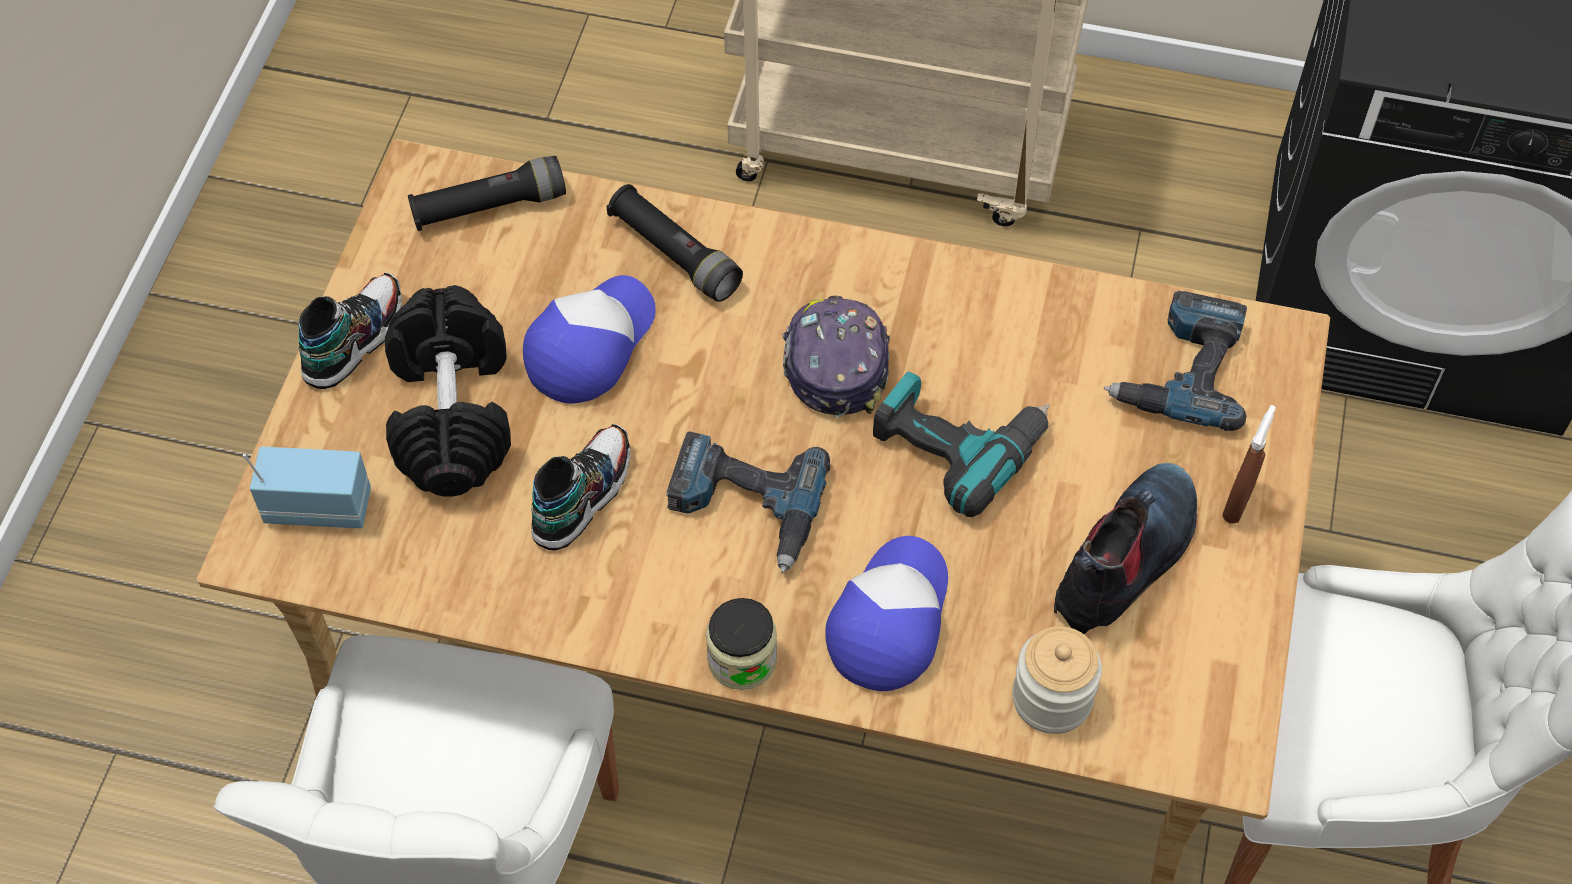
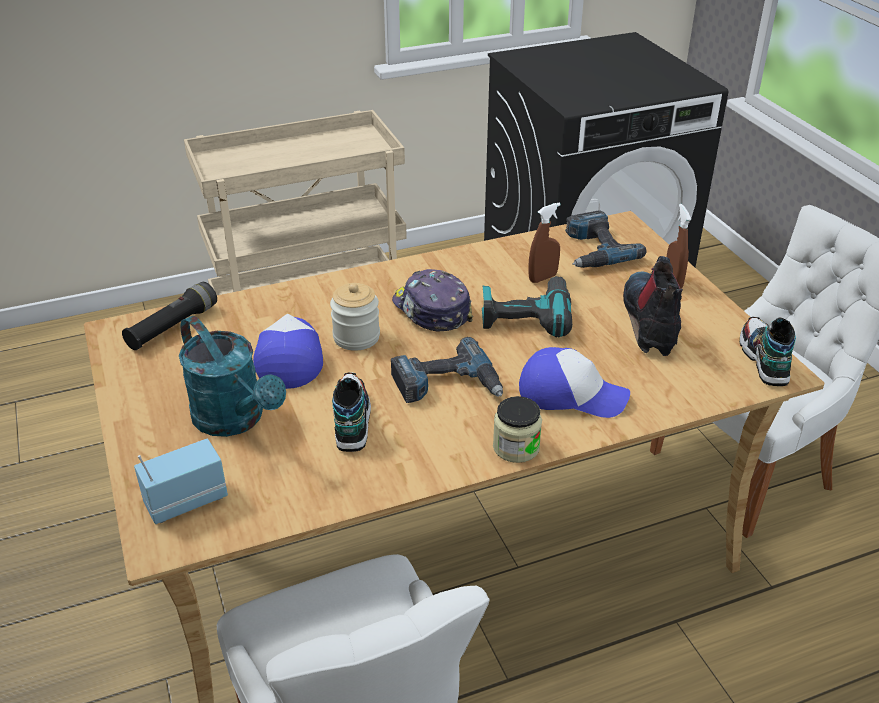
camera: 35 degrees left, 20 degrees down
shoe [298,273,402,389] -> shoe moved to [740,317,796,386]
black dumbbell [385,285,511,497] -> turquoise watering can [179,316,286,437]
black flashlight [606,184,743,302] -> none
cap [825,536,948,691] -> cap turned 120 degrees clockwise [519,347,630,418]
jar [1012,626,1102,734] -> jar moved to [330,283,380,351]
none -> brown spray bottle [529,203,561,283]

